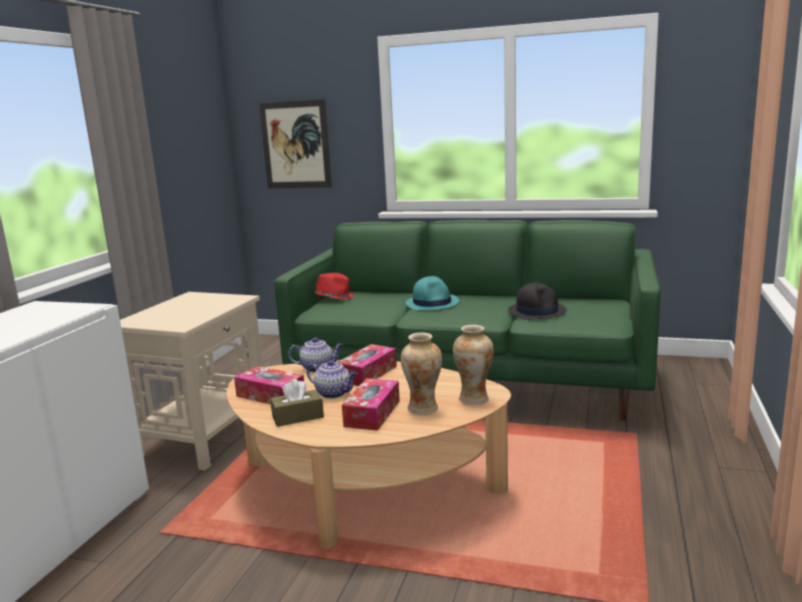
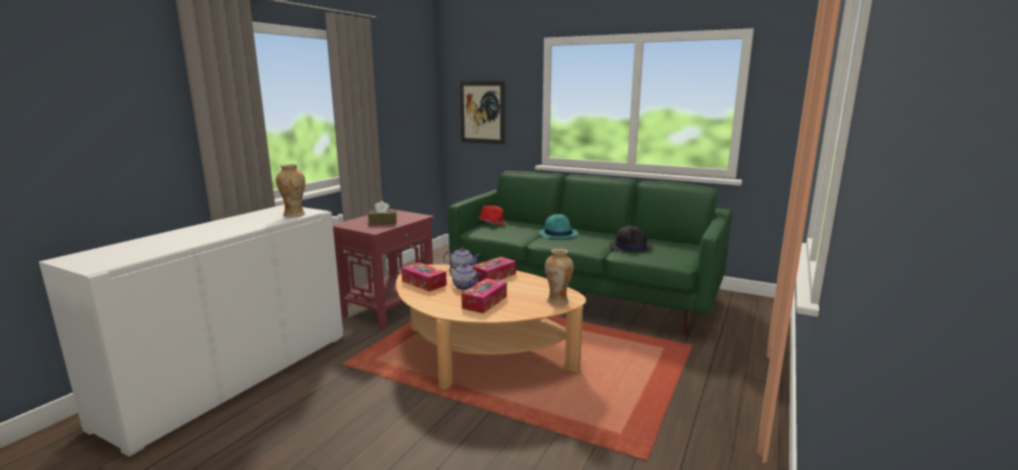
camera: 10 degrees right, 0 degrees up
beige side table [120,292,263,471] -> red side table [333,209,434,330]
brown tissue box [270,379,324,427] -> brown tissue box moved to [368,201,397,225]
vase [401,332,442,415] -> vase moved to [276,164,305,217]

